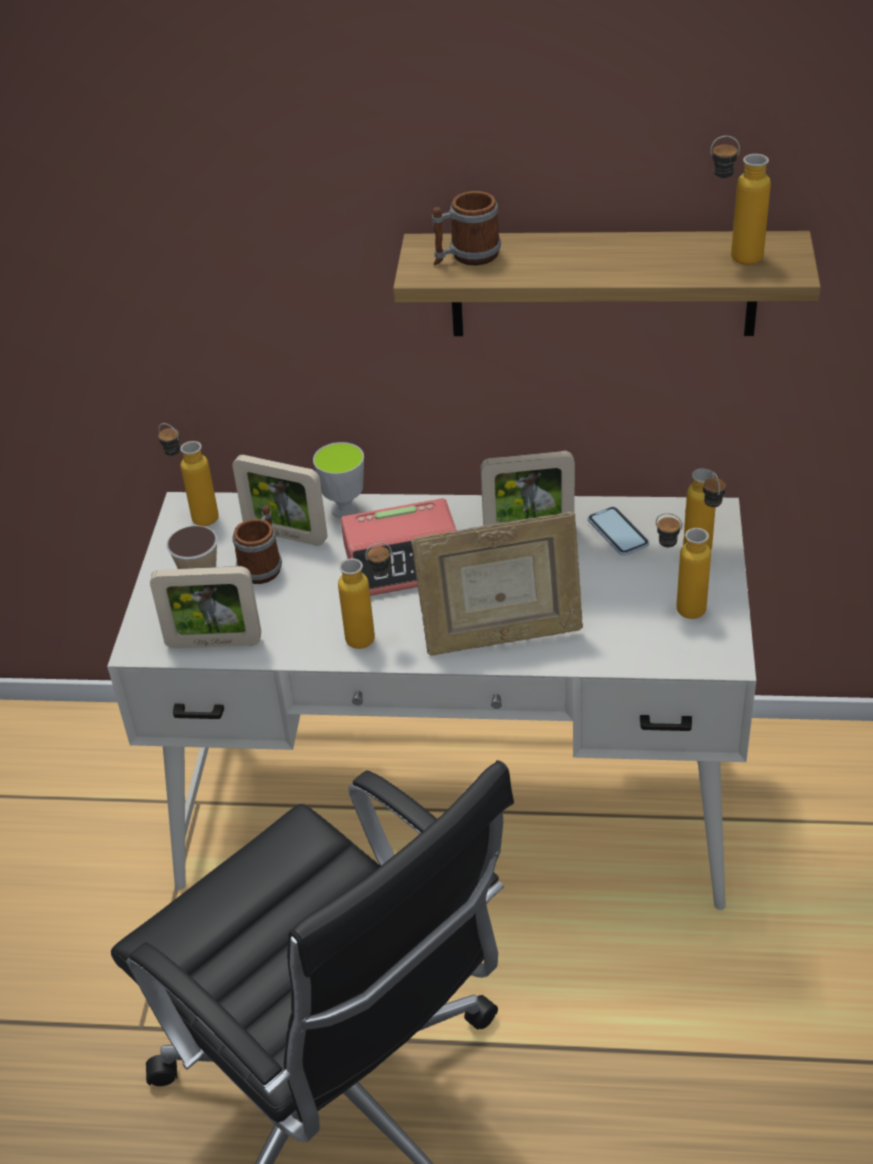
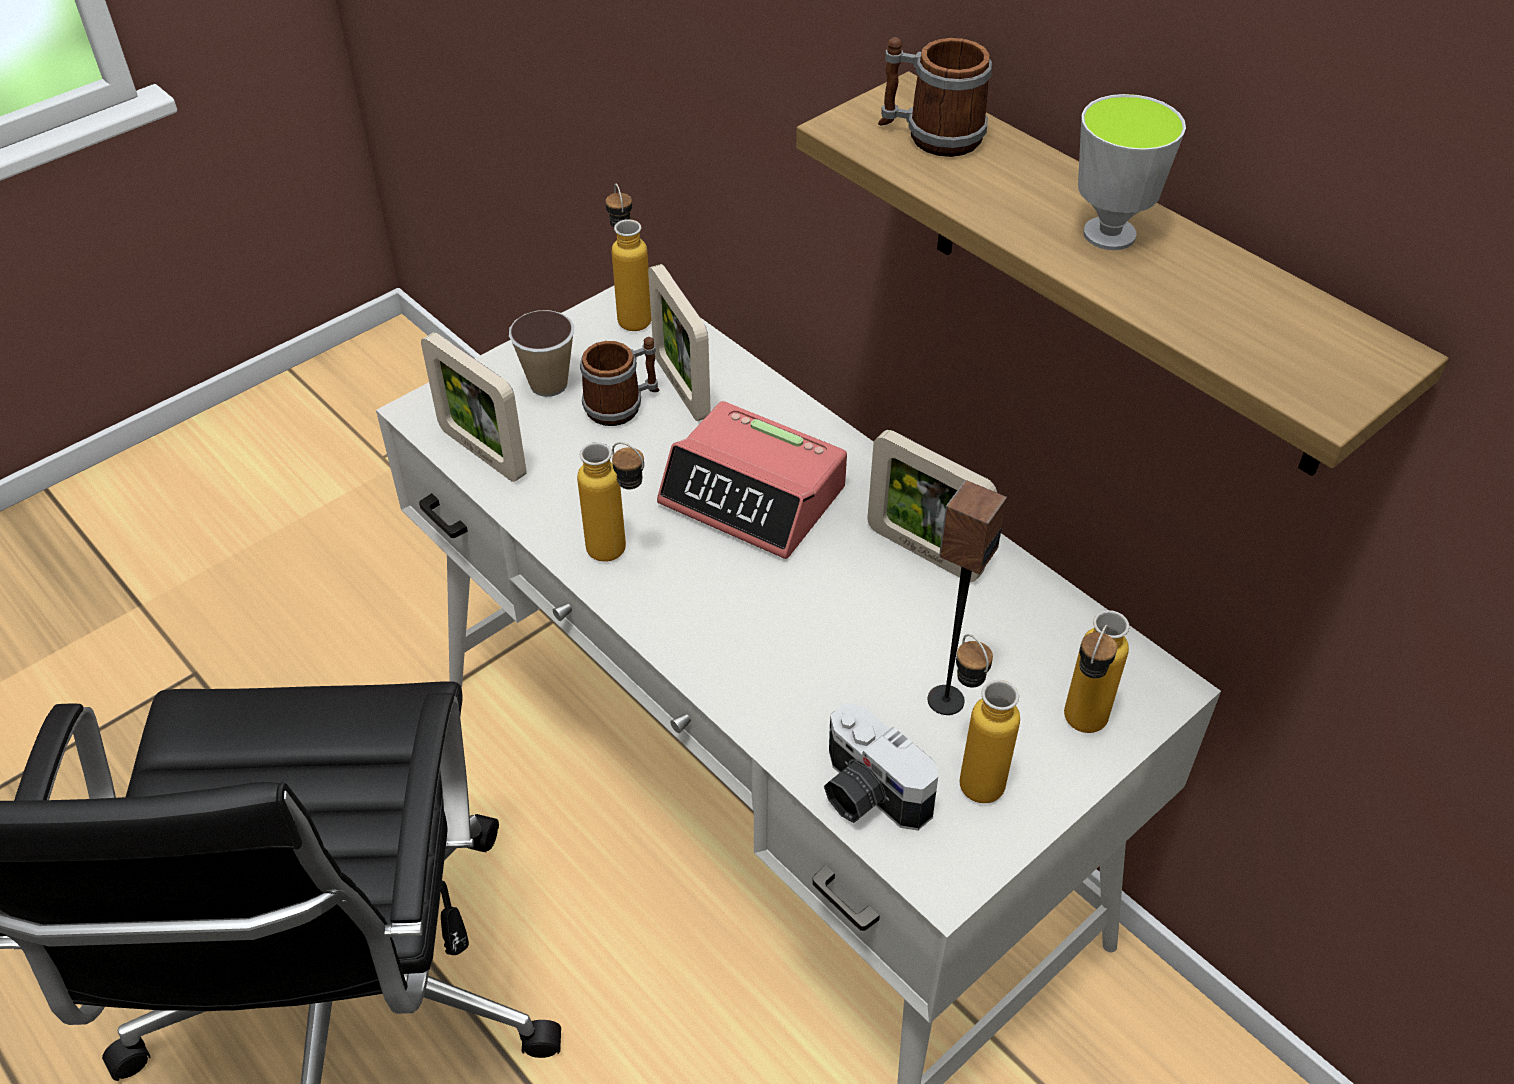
camera: 40 degrees right, 5 degrees up
cup [313,442,364,518] -> cup moved to [1078,94,1186,250]
picture frame [411,512,583,655] -> none
phone [588,507,649,556] -> none
bottle [710,136,771,265] -> none
none -> camera [824,703,938,831]
none -> speaker [928,480,1007,715]

